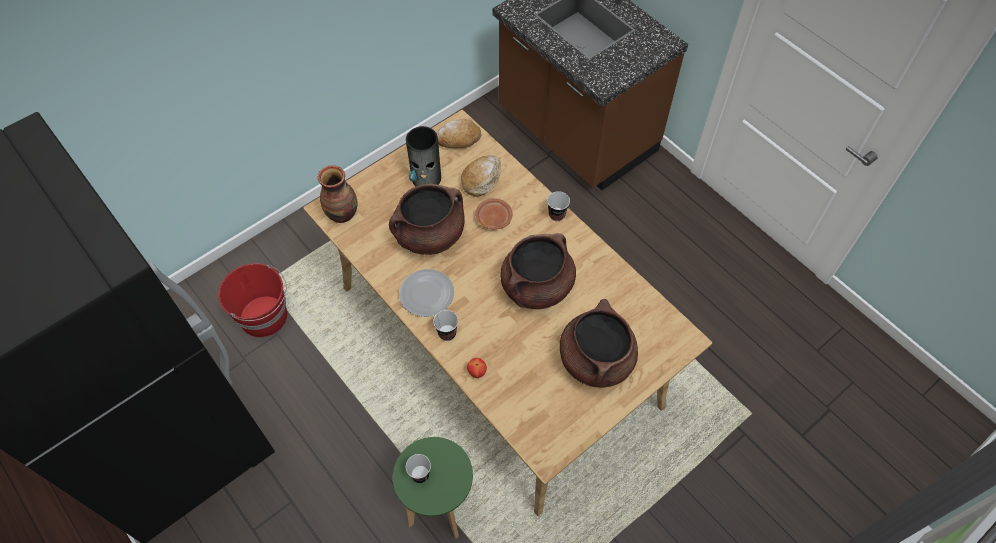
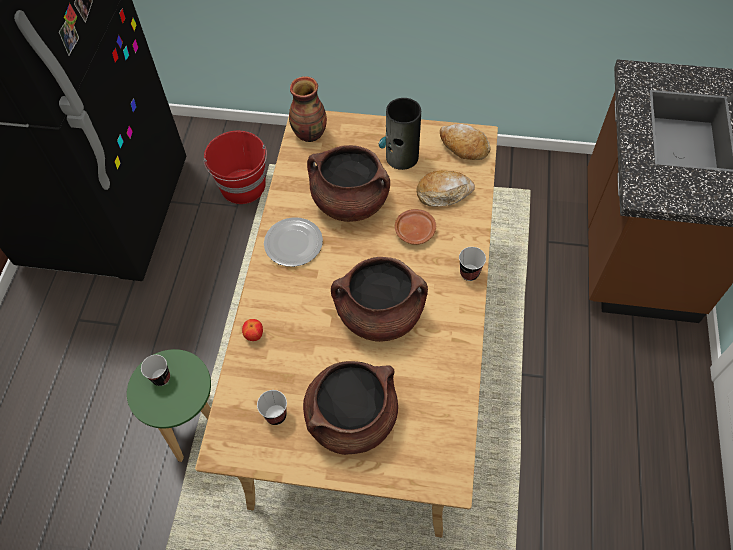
camera: 50 degrees right, 0 degrees up
cup [433,310,458,341] -> cup moved to [257,390,287,425]

